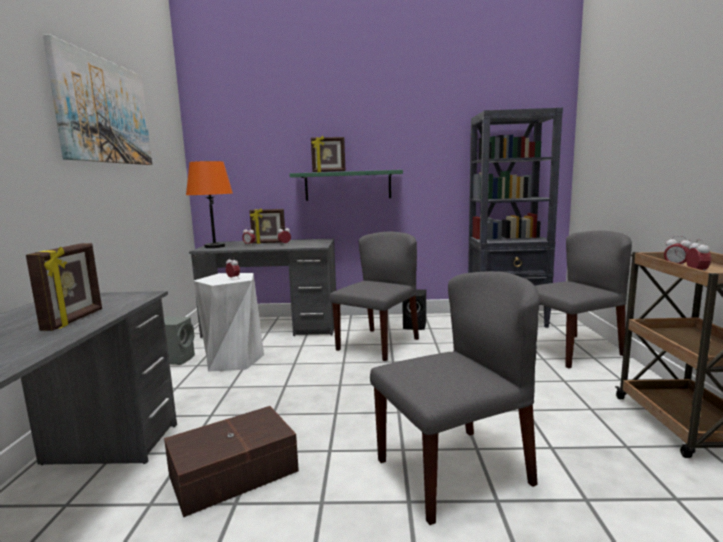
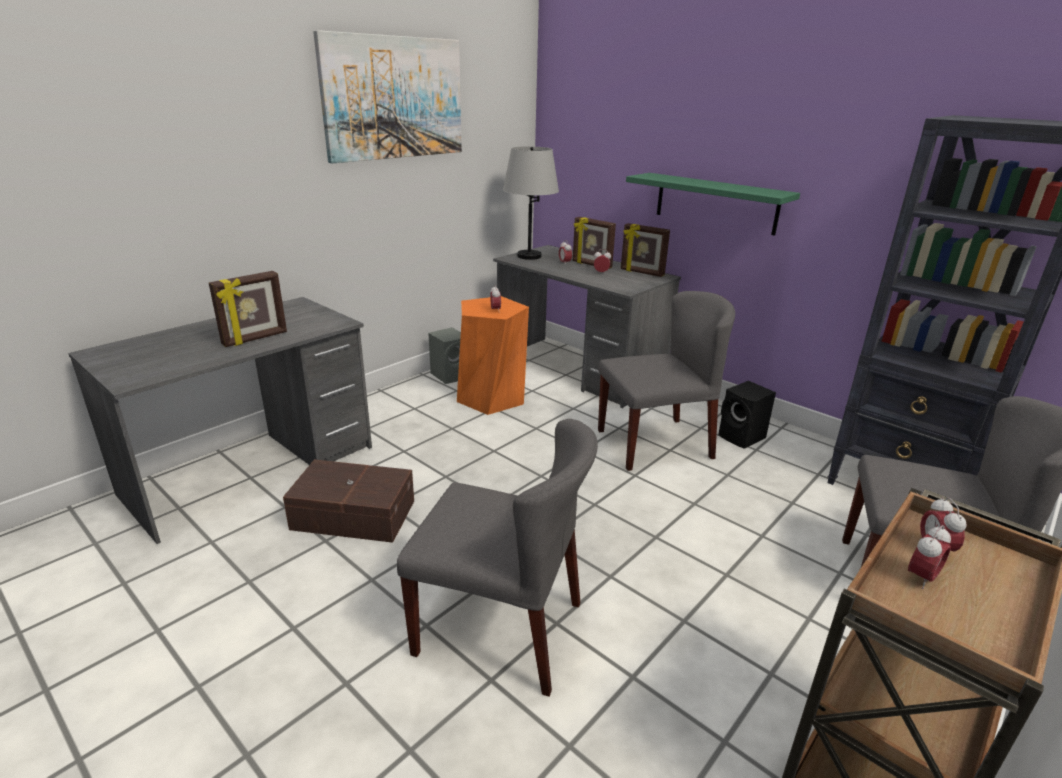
camera: 40 degrees right, 15 degrees up
orange table lamp [186,161,233,248] -> grey table lamp [503,146,559,260]
white stool [193,273,264,372] -> orange stool [457,296,529,415]
picture frame [311,136,346,172] -> picture frame moved to [621,223,670,277]

